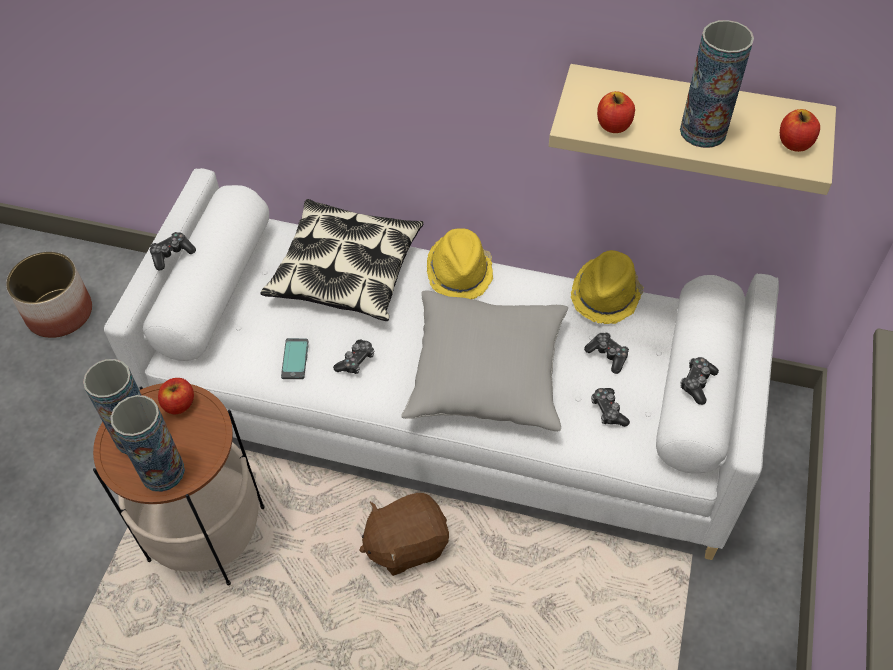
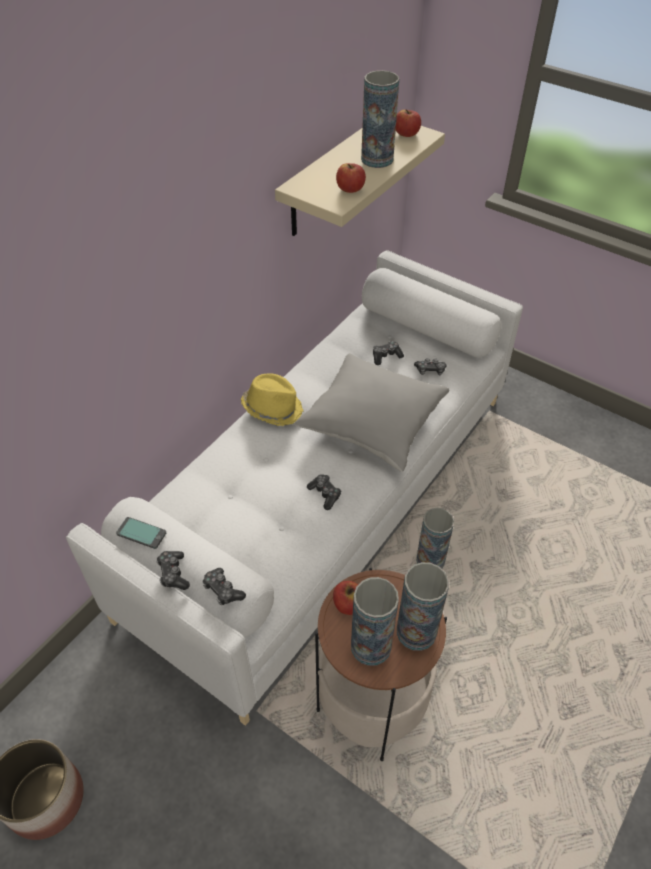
camera: 70 degrees left, 5 degrees down
pillow [260,199,424,321] -> none
phone [281,338,309,379] -> phone moved to [116,517,166,549]
brown plush toy [359,493,449,576] -> vase [416,508,454,569]
yellow hat [571,250,644,324] -> none
game controller [680,357,719,405] -> game controller moved to [202,568,246,605]

